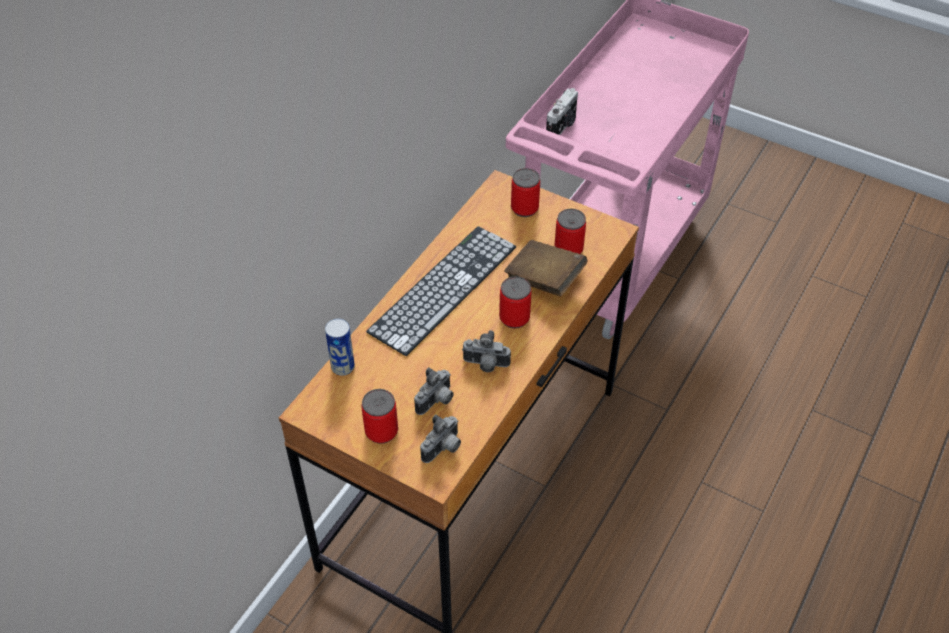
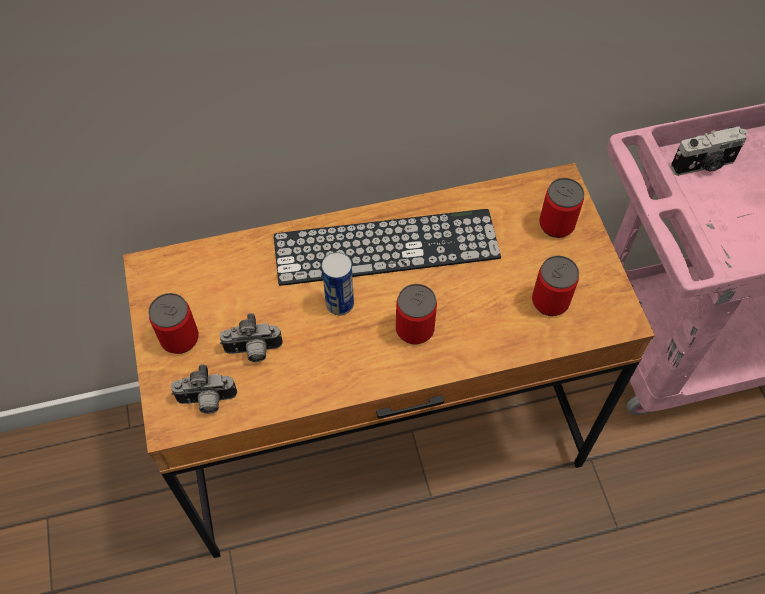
camera: 45 degrees right, 10 degrees up
can [325,318,355,376] -> can moved to [322,252,354,315]
camera [462,330,511,372] -> none
brown book [504,240,587,296] -> none

